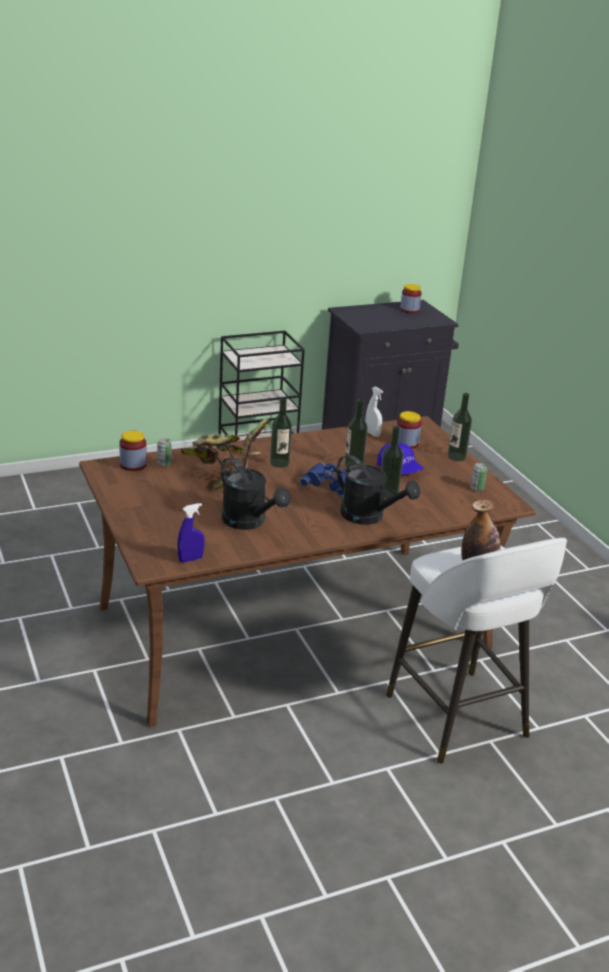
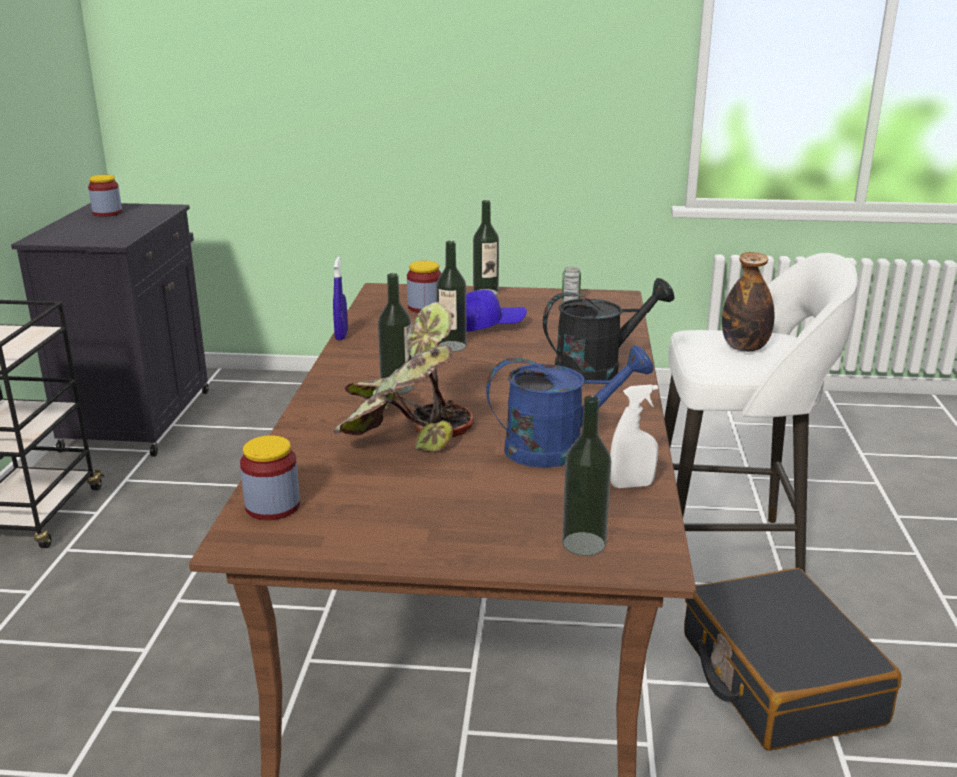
camera: 60 degrees left, 5 degrees down
can [157,438,171,467] -> none
blue spray bottle [177,503,205,563] -> blue spray bottle moved to [333,256,348,340]
black watering can [221,457,291,530] -> blue watering can [486,345,653,468]
blue binoculars [300,463,347,497] -> none
white spray bottle [365,387,383,437] -> white spray bottle moved to [610,384,658,488]
bottle [381,426,403,498] -> bottle moved to [562,396,612,556]
none -> black suitcase [684,568,902,751]

